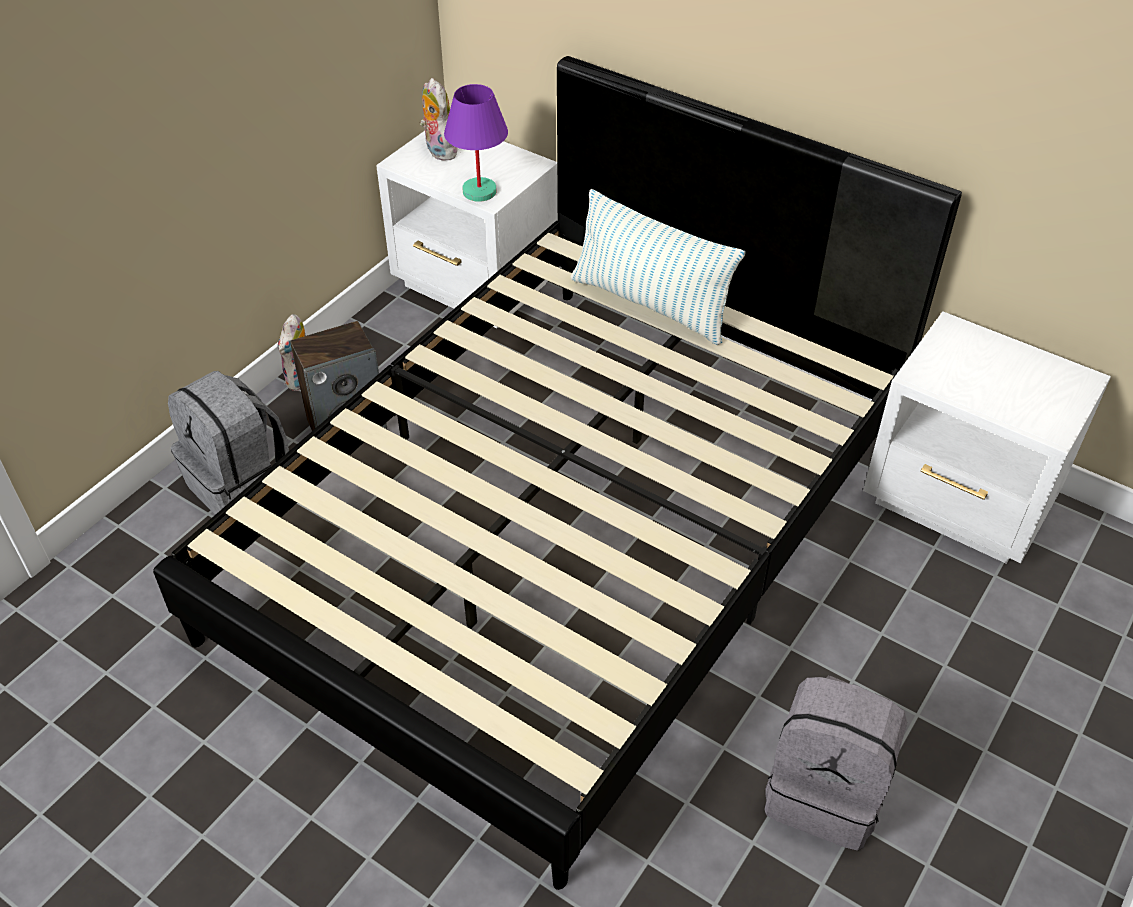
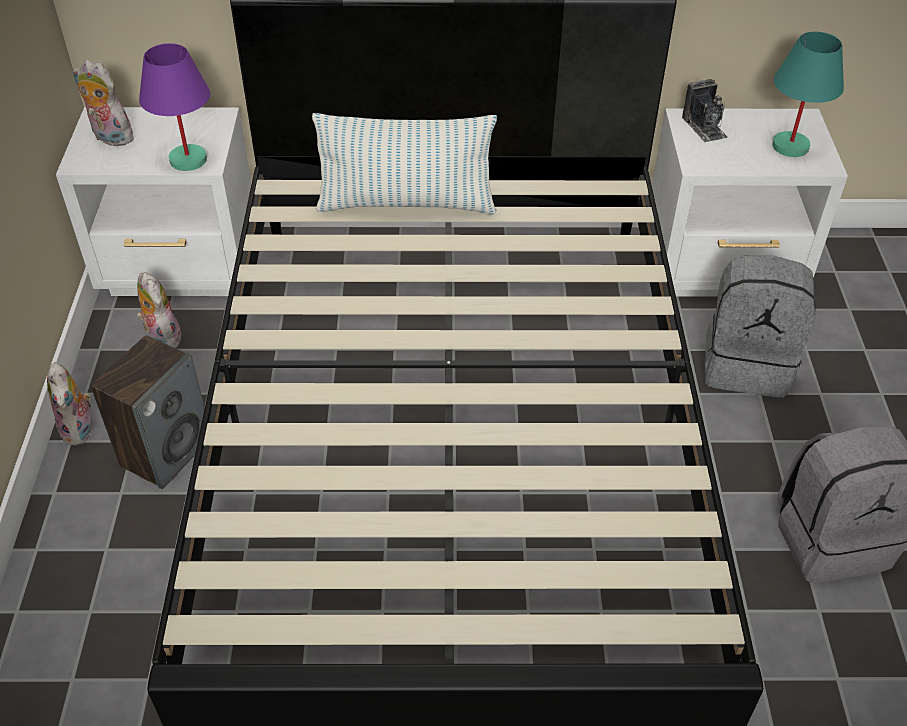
camera: 35 degrees left, 0 degrees up
grey backpack [168,371,289,515] -> grey backpack moved to [704,256,816,398]
none -> plush toy [136,272,181,348]
none -> camera [682,79,728,142]
none -> turquoise table lamp [772,32,844,157]

